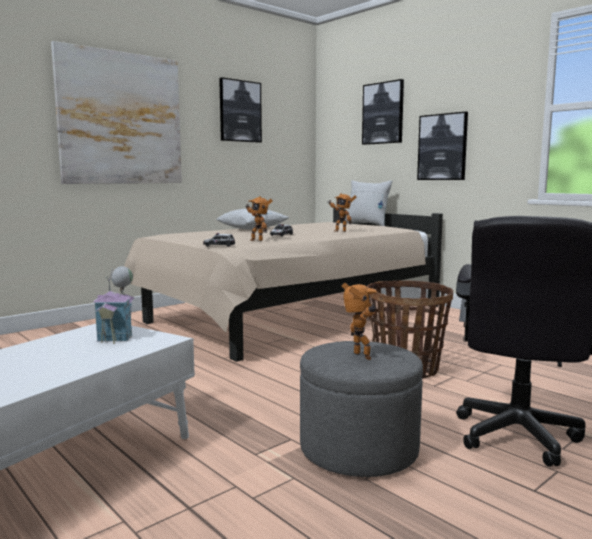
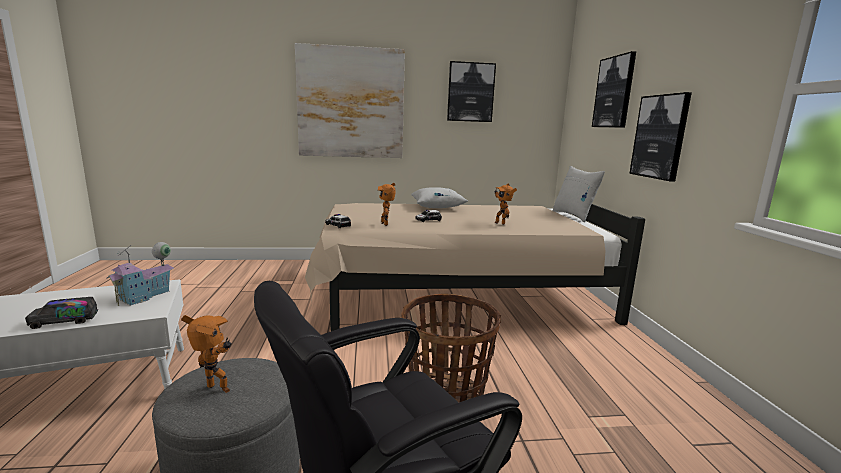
camera: 35 degrees right, 5 degrees up
toy robot [342,283,377,360] -> toy robot turned 75 degrees counterclockwise [181,315,232,393]
none -> toy truck [25,297,98,329]

